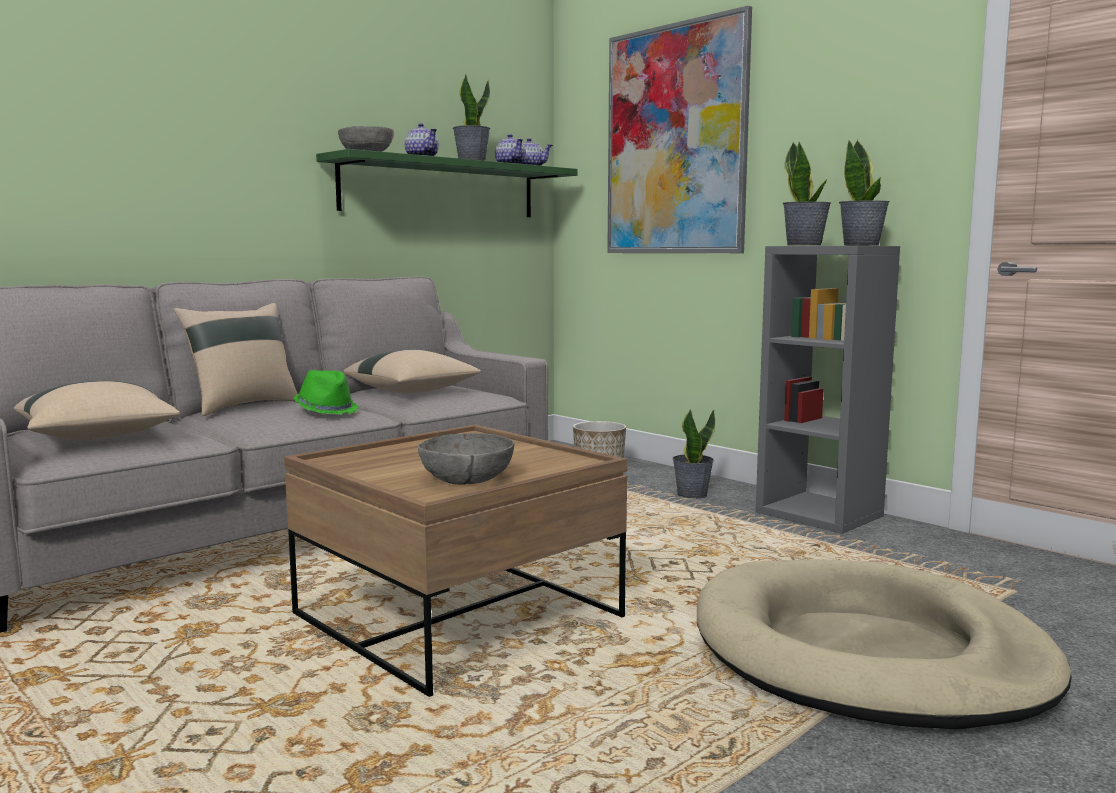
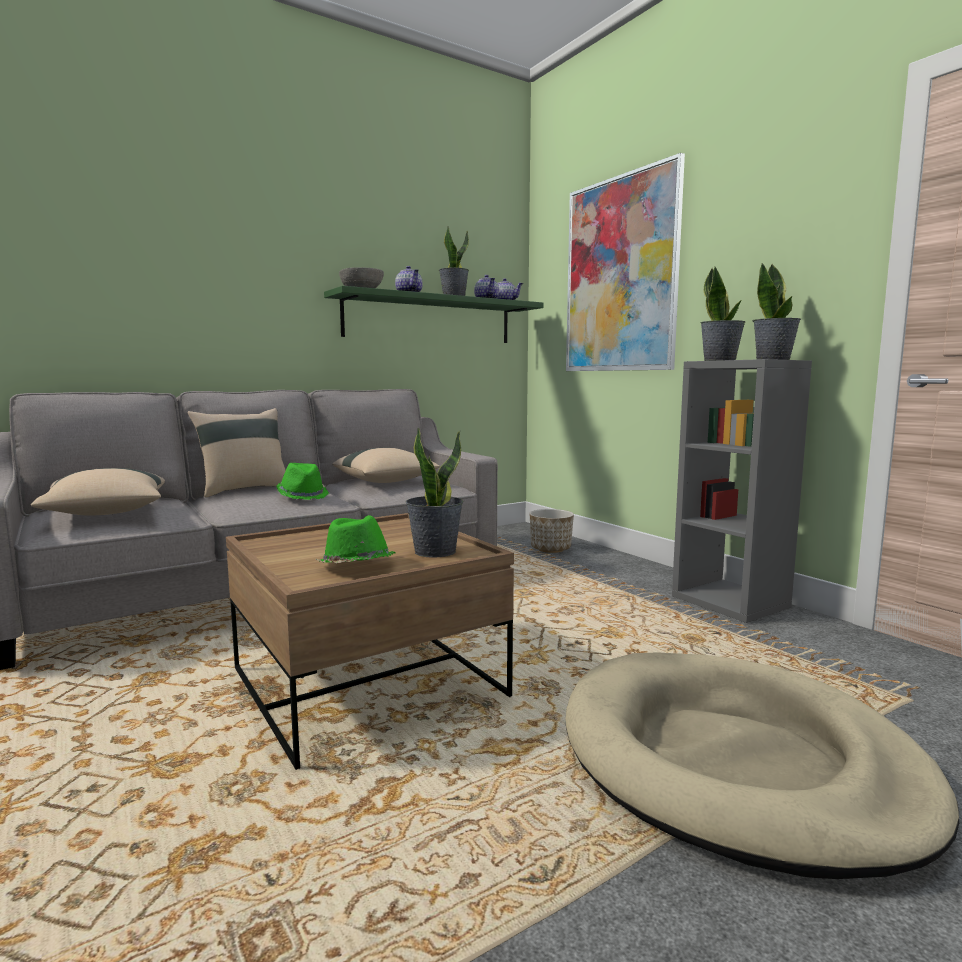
camera: 10 degrees right, 0 degrees up
grey bowl [418,433,514,485] -> green hat [315,515,396,563]
potted plant [672,409,715,499] -> potted plant moved to [406,427,463,558]

